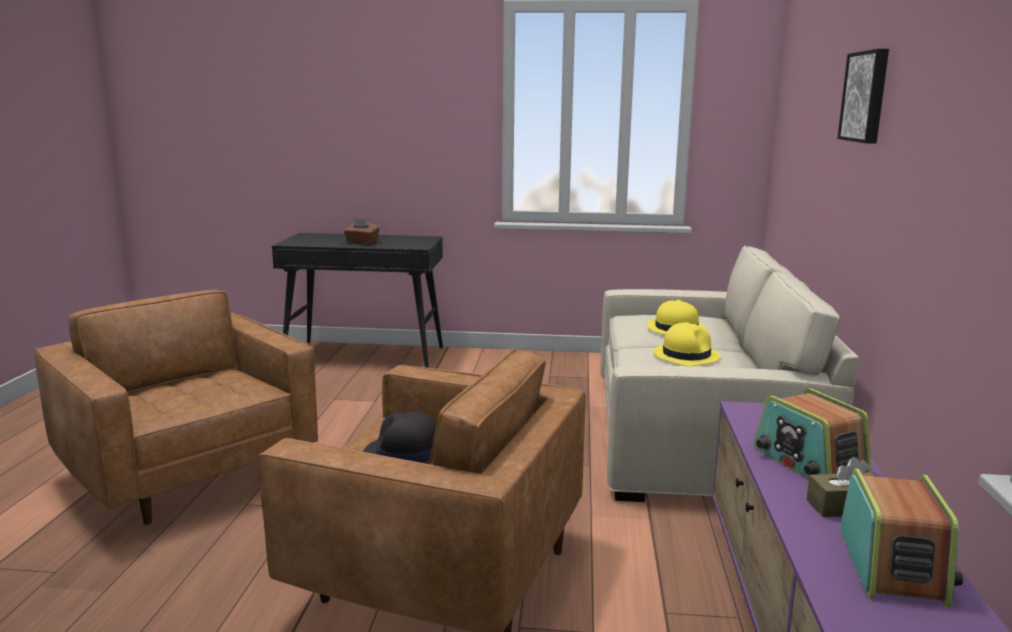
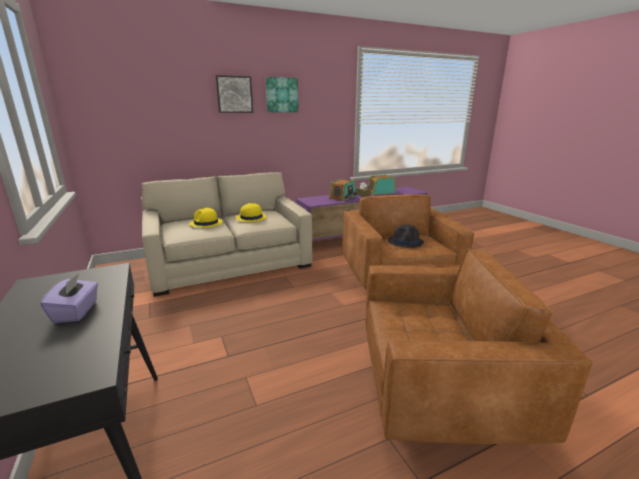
camera: 120 degrees left, 5 degrees up
brown armchair [35,290,318,525] -> brown armchair turned 105 degrees counterclockwise [365,248,592,444]
brown tissue box [344,218,380,244] -> purple tissue box [40,273,98,323]
none -> picture [266,77,298,112]

